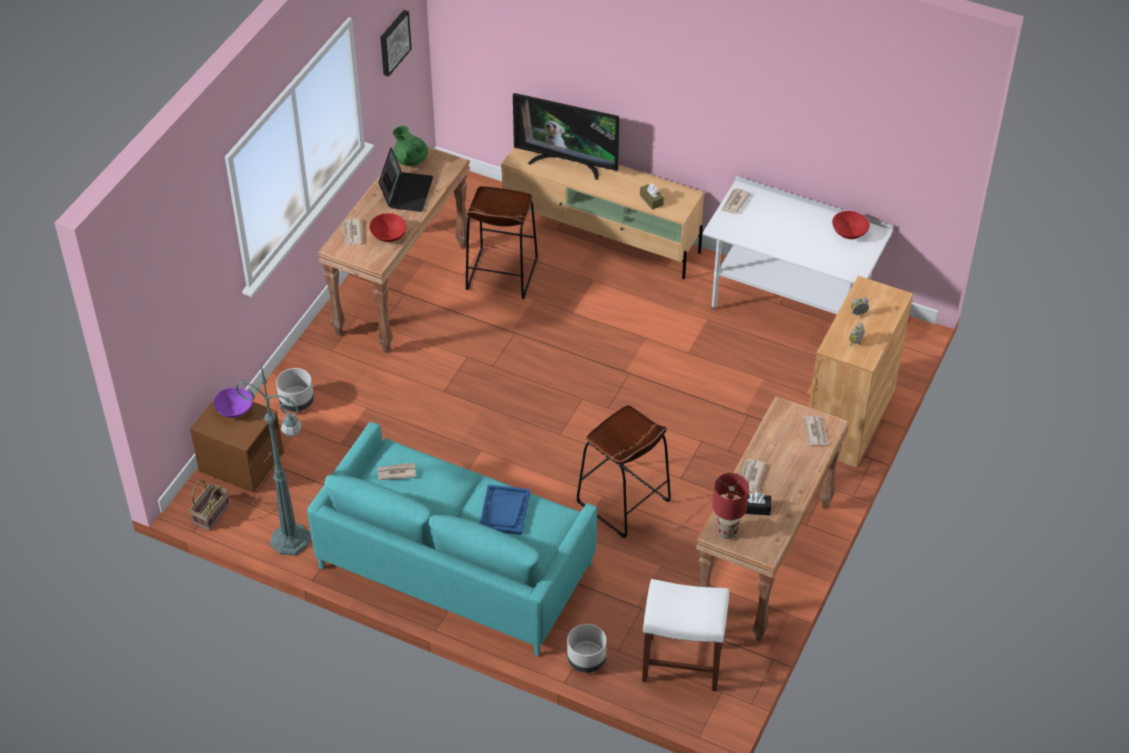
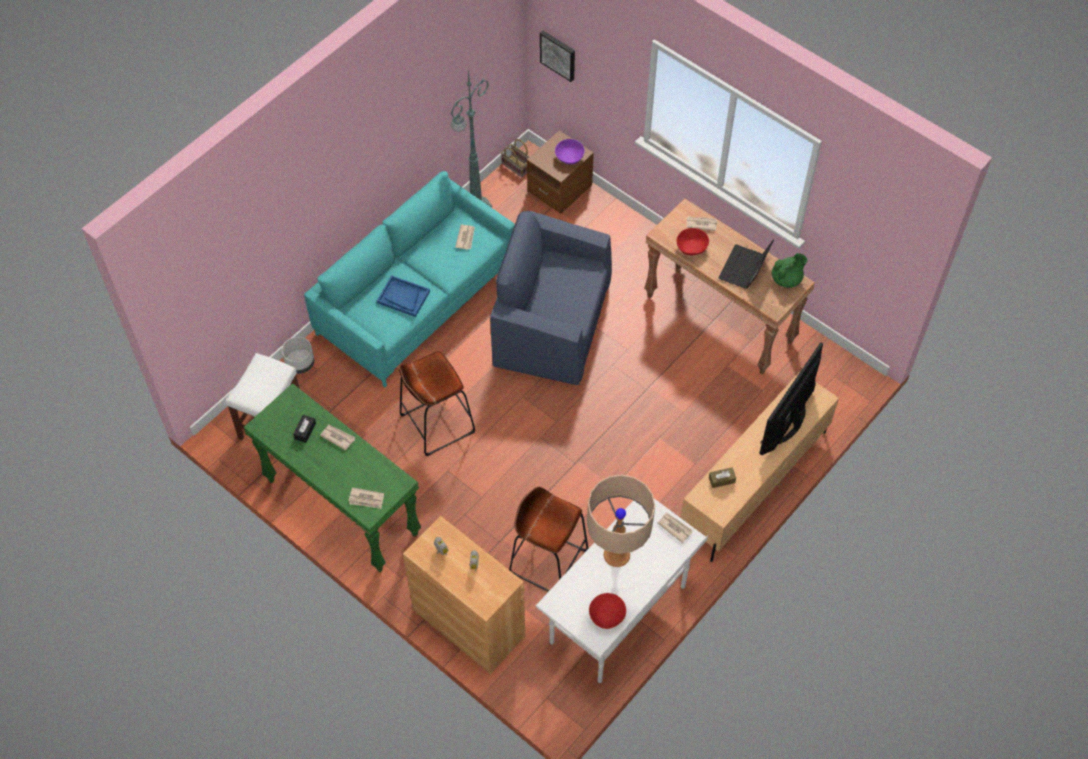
camera: 105 degrees right, 10 degrees up
grey planter [276,368,314,412] -> none
laptop [378,148,433,212] -> laptop turned 90 degrees clockwise [719,239,774,289]
picture [380,10,412,77] -> picture moved to [540,31,575,82]
brown stool [466,186,538,299] -> brown stool moved to [509,487,589,592]
brown console table [696,396,850,642] -> green console table [243,383,421,572]
red table lamp [713,473,749,539] -> none
none -> blue armchair [490,211,612,385]
none -> beige table lamp [587,475,655,567]

